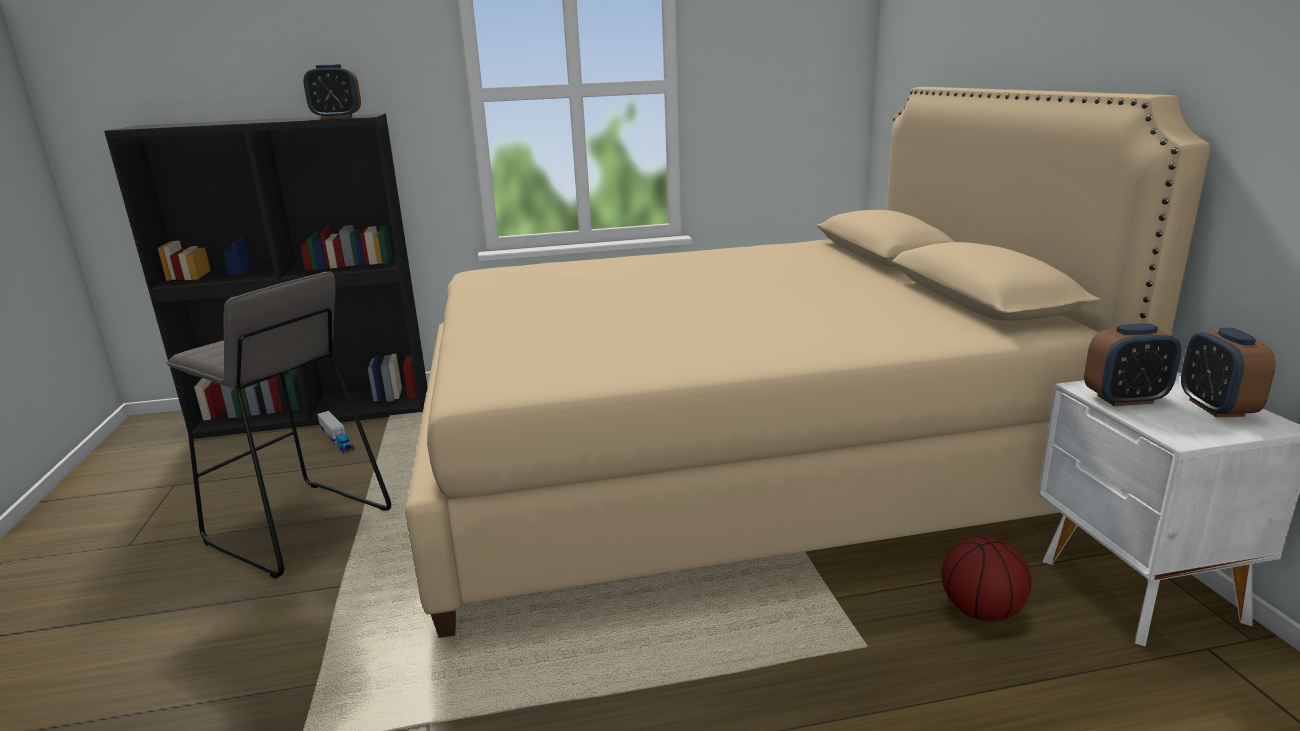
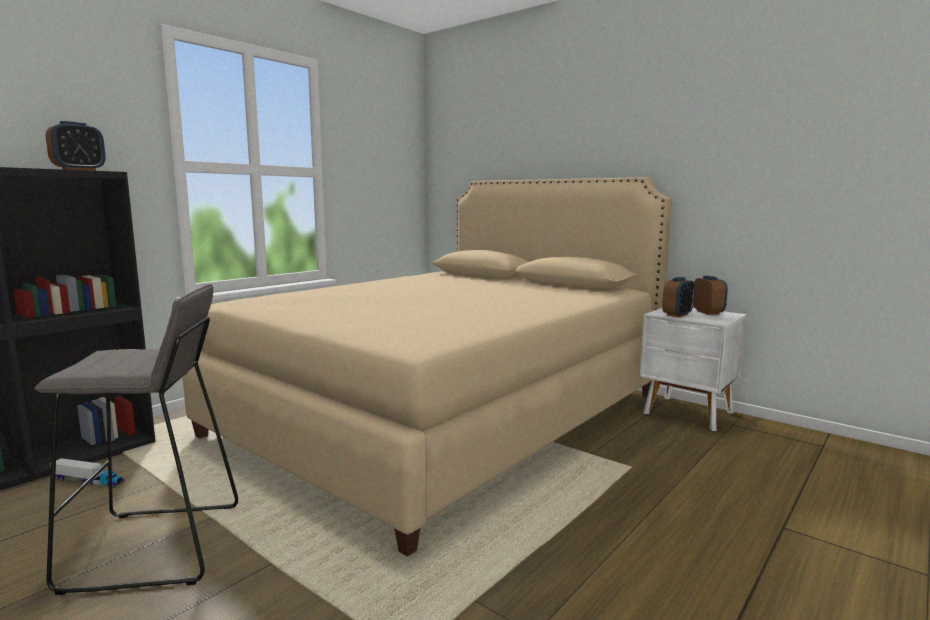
camera: 40 degrees left, 10 degrees down
basketball [941,535,1032,621] -> none
alarm clock [1181,328,1275,417] -> alarm clock turned 150 degrees counterclockwise [693,276,728,315]

